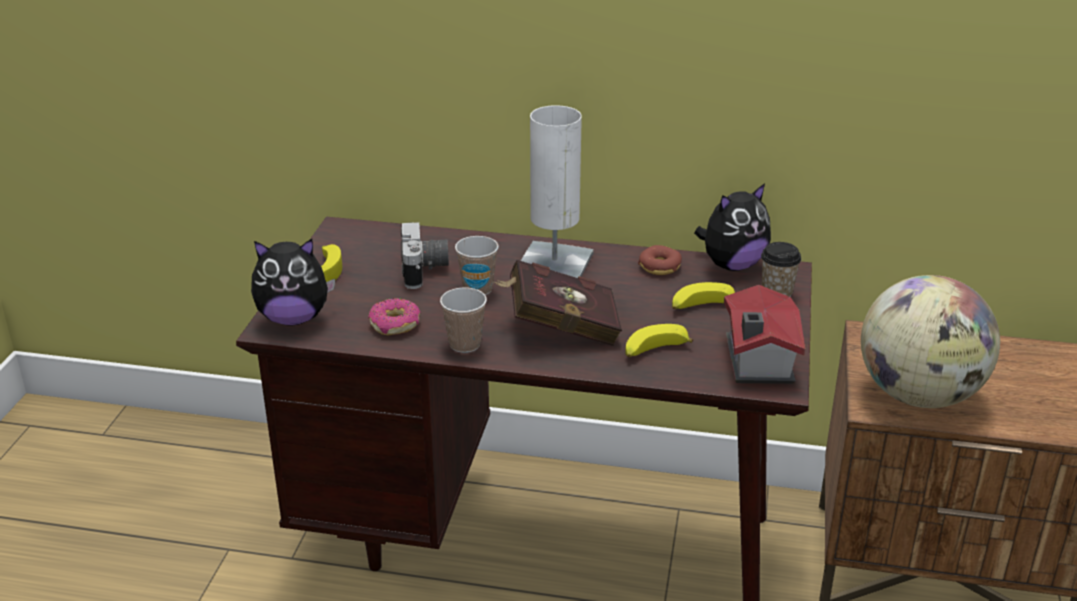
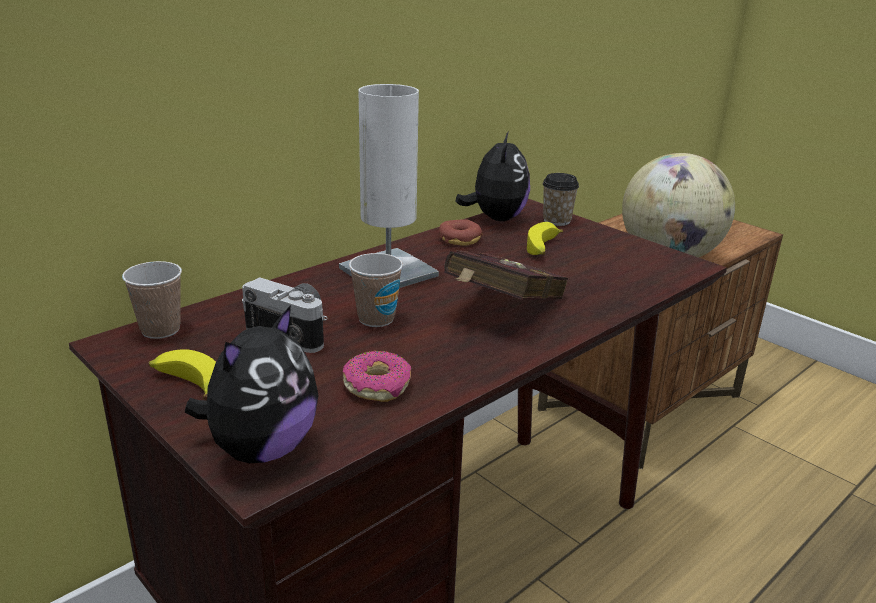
camera: 55 degrees left, 5 degrees down
cup [440,287,487,353] -> cup moved to [122,261,182,339]
banana [625,324,693,357] -> none
toy house [724,285,805,384] -> none

